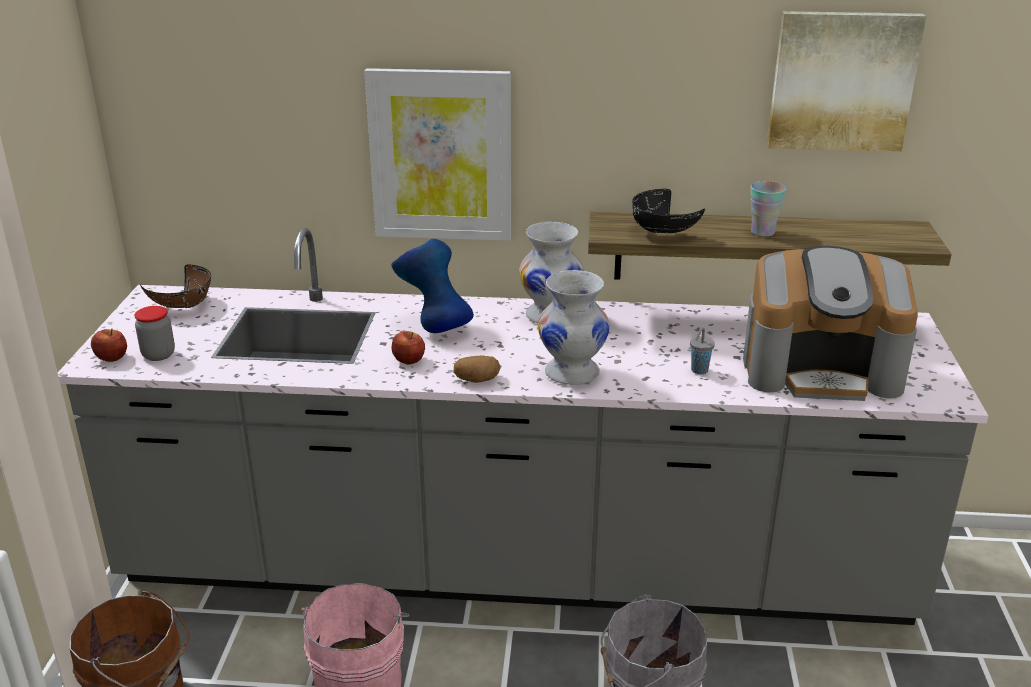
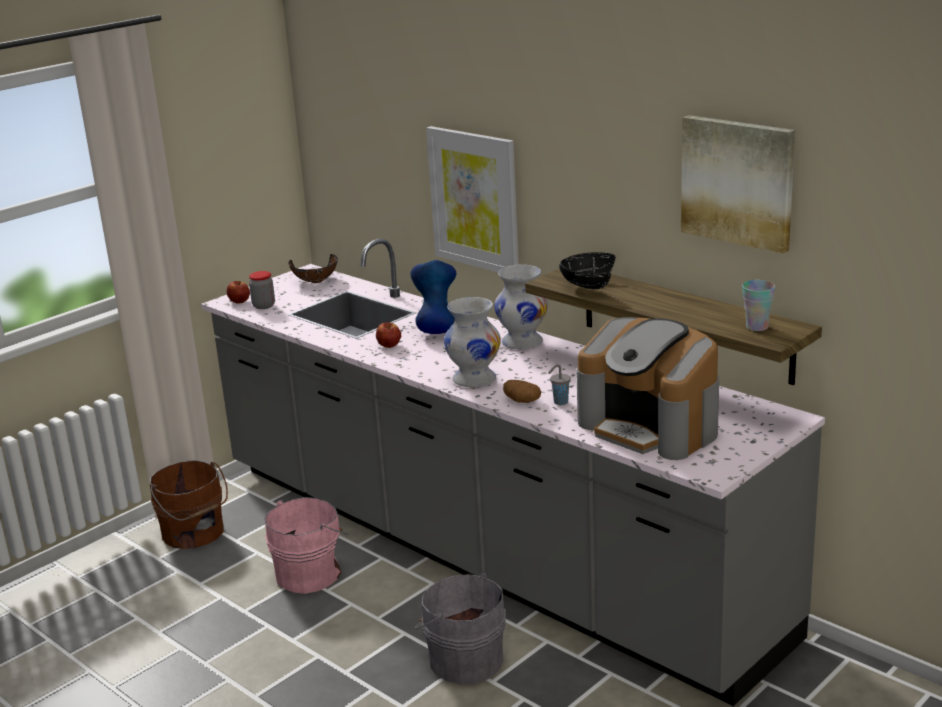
camera: 40 degrees right, 5 degrees down
potato [454,356,500,383] -> potato moved to [503,380,541,403]
cup [750,181,786,237] -> cup moved to [742,280,775,331]

